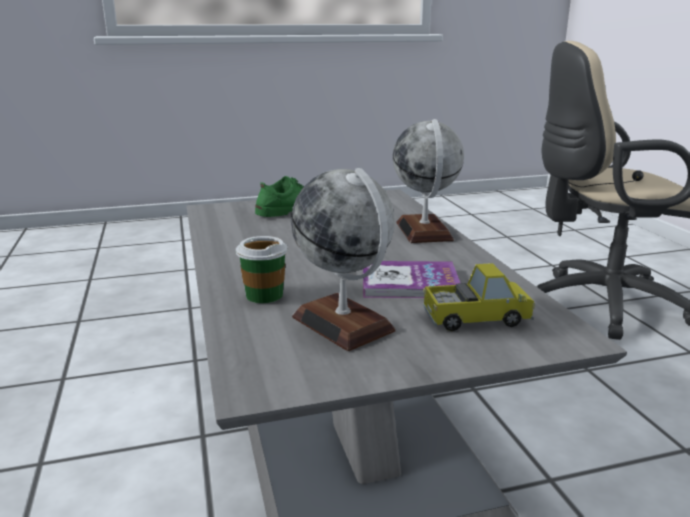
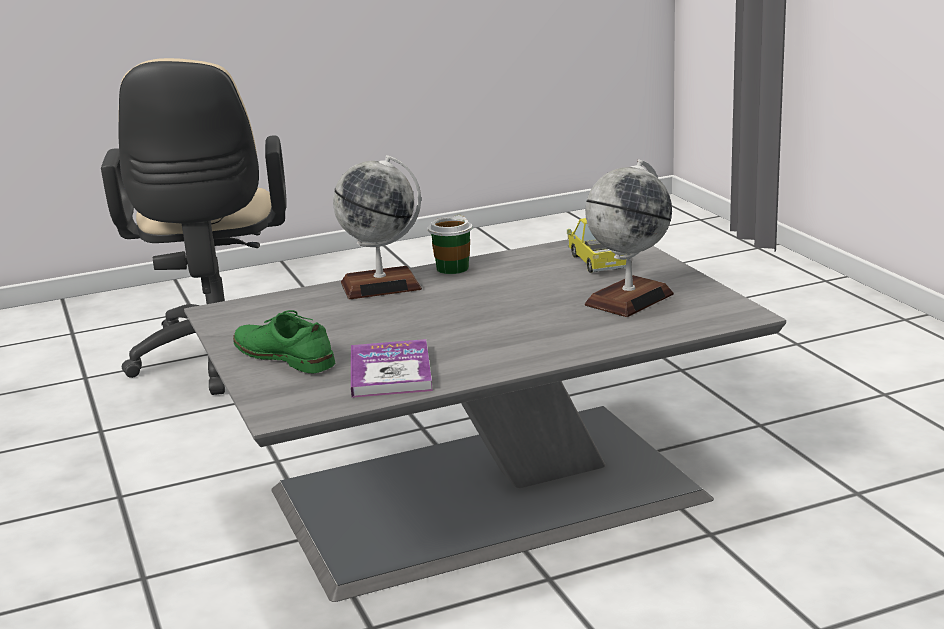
camera: 95 degrees left, 0 degrees up
cup [236,236,288,303] -> cup moved to [428,215,472,274]
book [363,261,460,298] -> book moved to [351,339,433,398]

